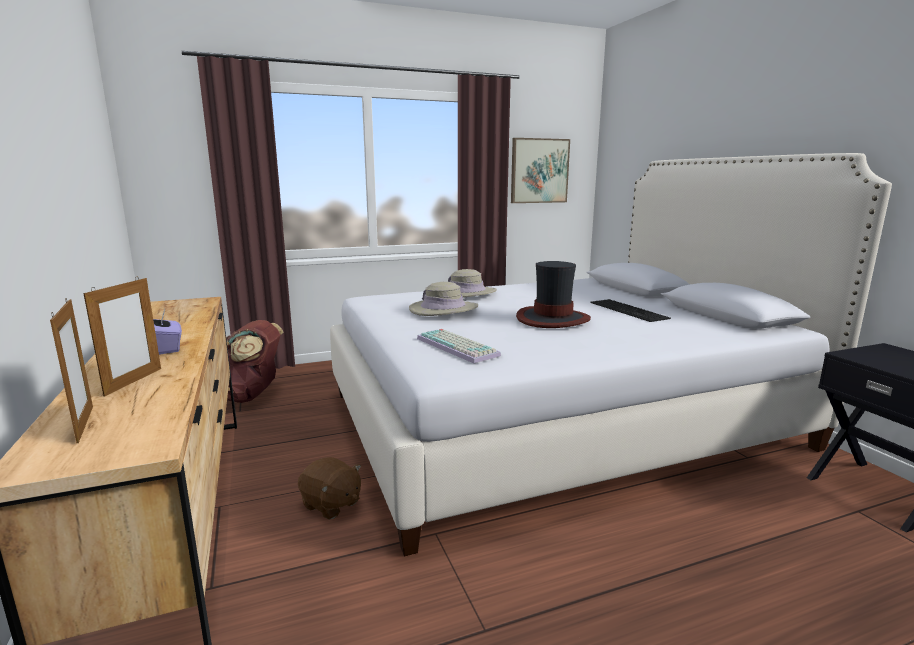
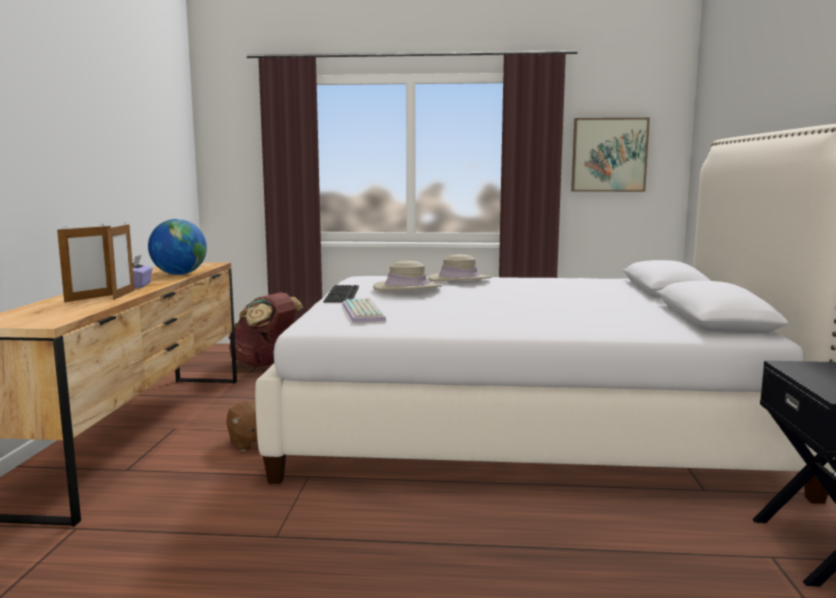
camera: 25 degrees right, 5 degrees down
picture frame [50,298,93,443] -> picture frame moved to [107,224,135,300]
hat [516,261,591,328] -> none
keyboard [590,299,671,322] -> keyboard moved to [323,285,359,303]
none -> globe [148,219,207,275]

